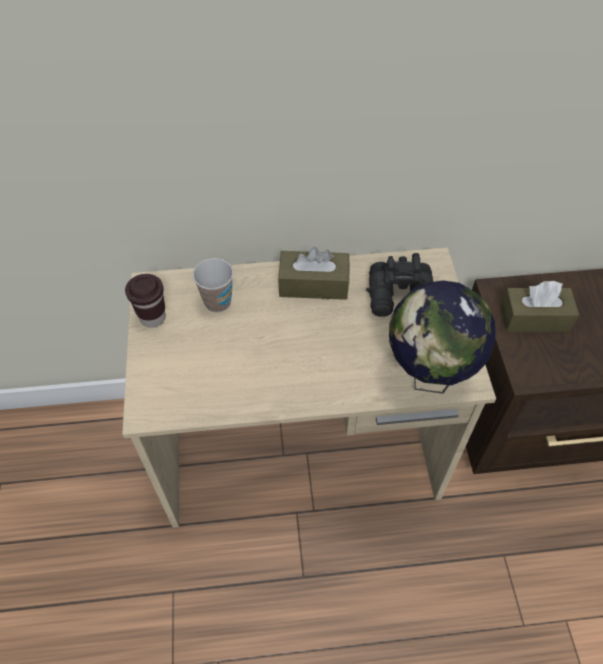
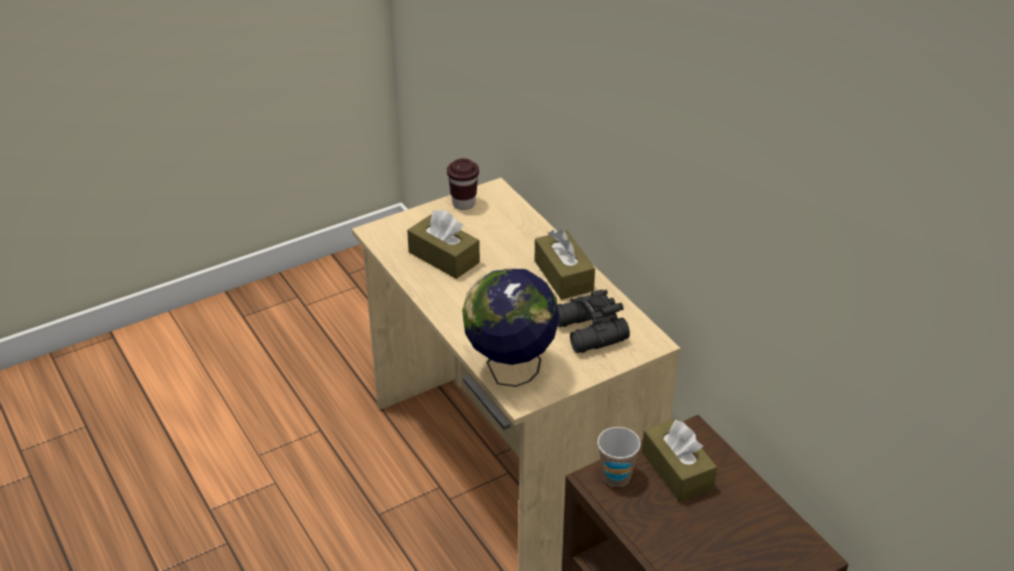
camera: 65 degrees right, 15 degrees down
cup [193,258,234,312] -> cup moved to [597,427,641,486]
none -> brown tissue box [407,210,480,279]

